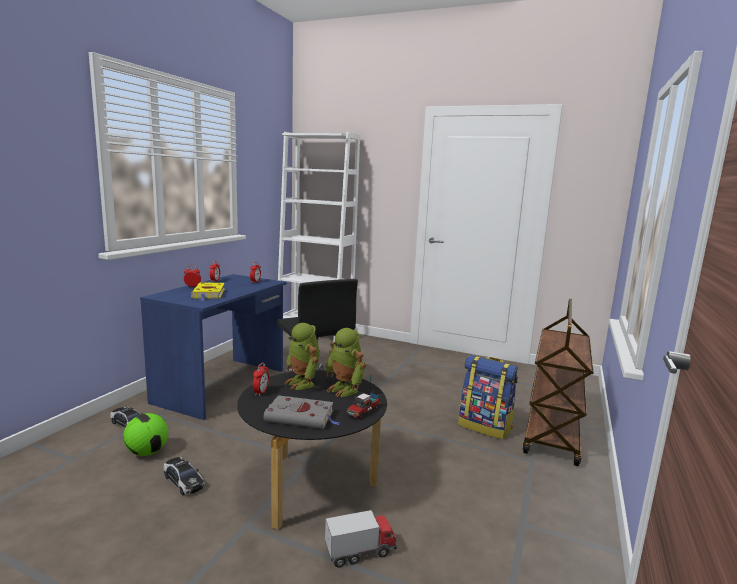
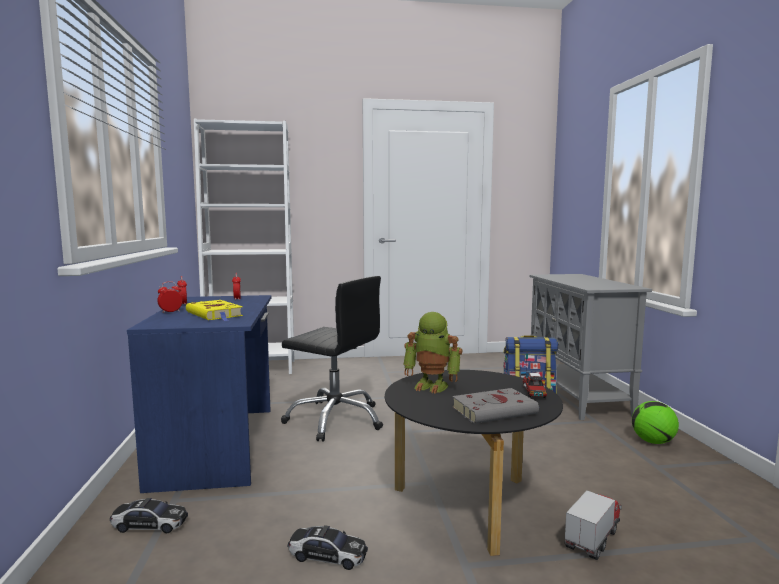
camera: 30 degrees left, 5 degrees down
football [123,413,168,456] -> football moved to [632,401,679,444]
alarm clock [253,363,269,396] -> none
toy robot [325,328,366,397] -> none
brown cart [523,299,594,466] -> grey cabinet [530,274,652,420]

